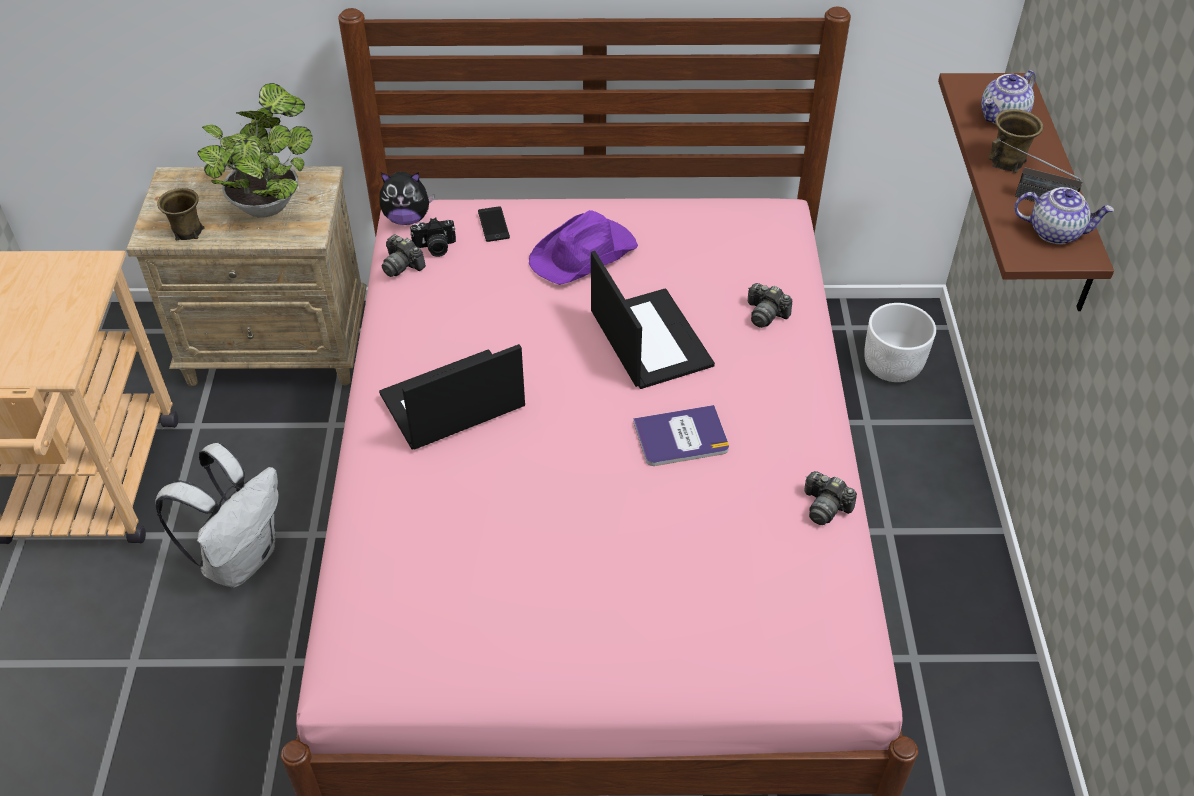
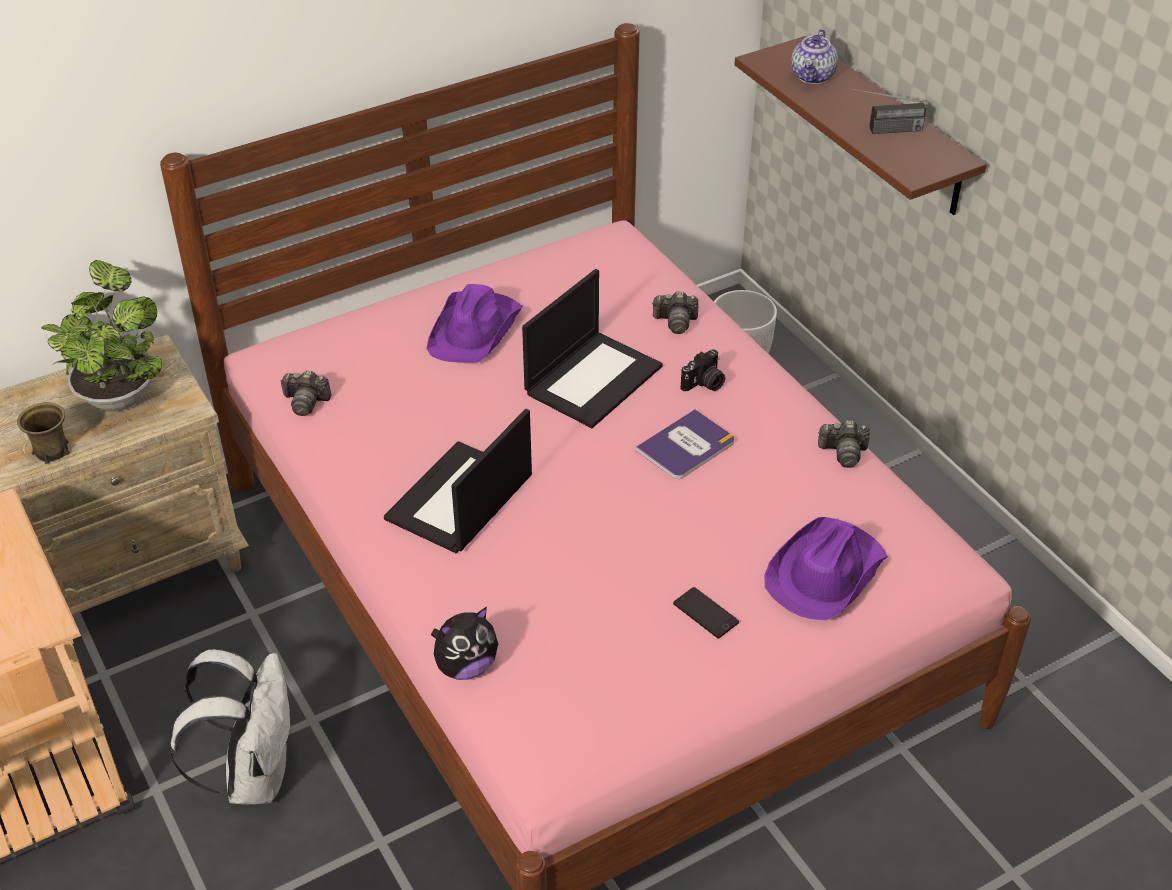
camera: 30 degrees left, 5 degrees down
plush toy [379,172,435,225] -> plush toy moved to [431,607,498,680]
camera [410,218,456,257] -> camera moved to [680,349,725,391]
phone [478,206,510,242] -> phone moved to [673,587,739,638]
laptop [591,251,715,389] -> laptop turned 90 degrees clockwise [522,269,663,428]
brown mug [988,109,1043,173] -> none
teapot [1014,187,1114,244] -> none
none -> purple hat [764,517,888,620]

